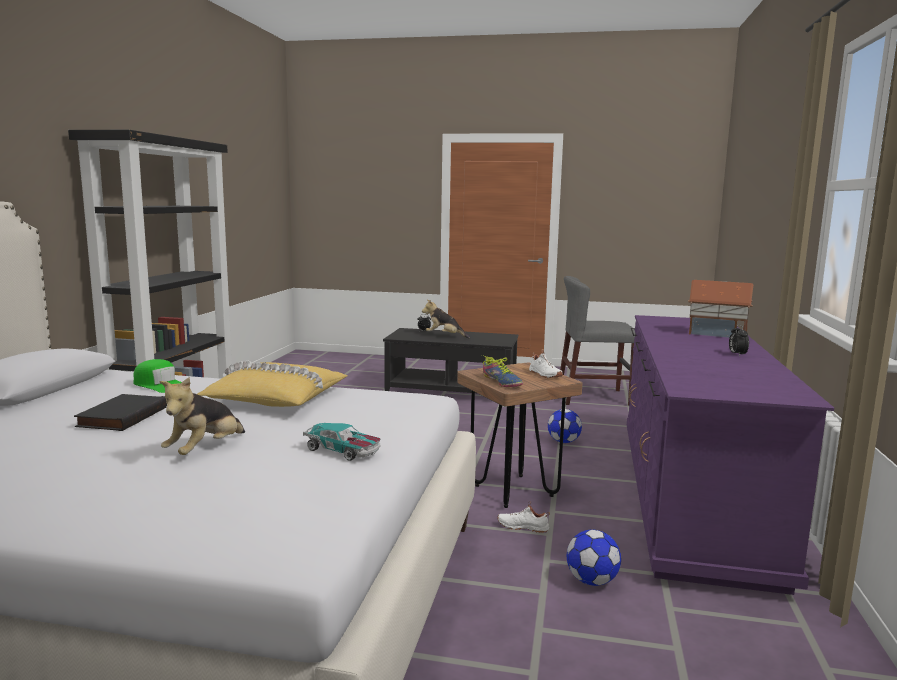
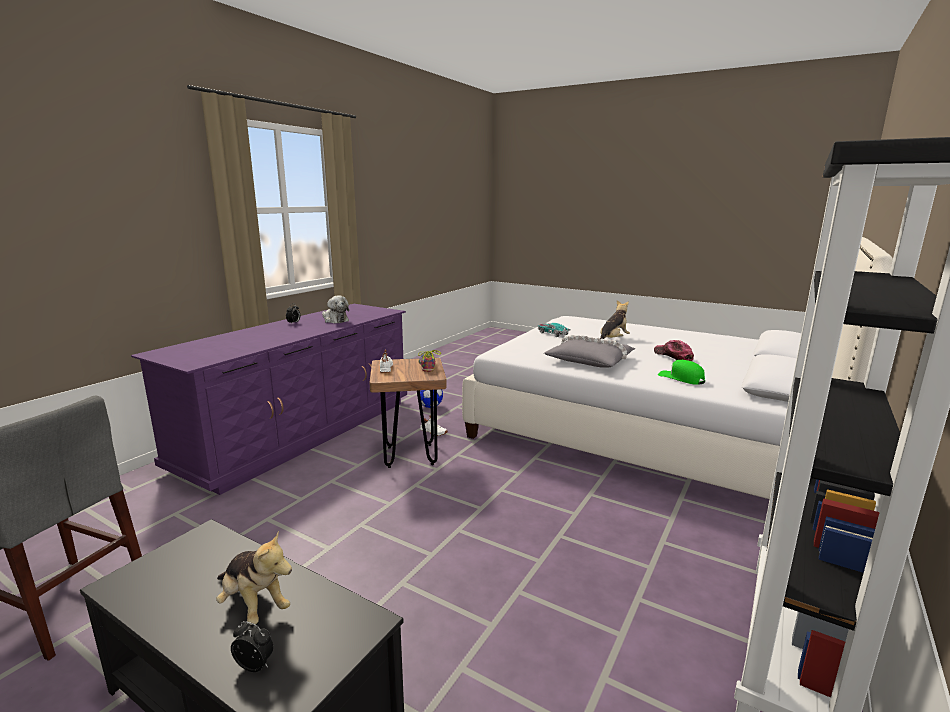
camera: 160 degrees left, 5 degrees up
black book [74,394,167,431] -> cap [654,340,694,361]
yellow pillow [197,361,348,407] -> grey pillow [544,335,635,368]
football [548,409,582,443] -> none
toy house [688,280,754,338] -> none
none -> plush toy [322,296,349,323]

